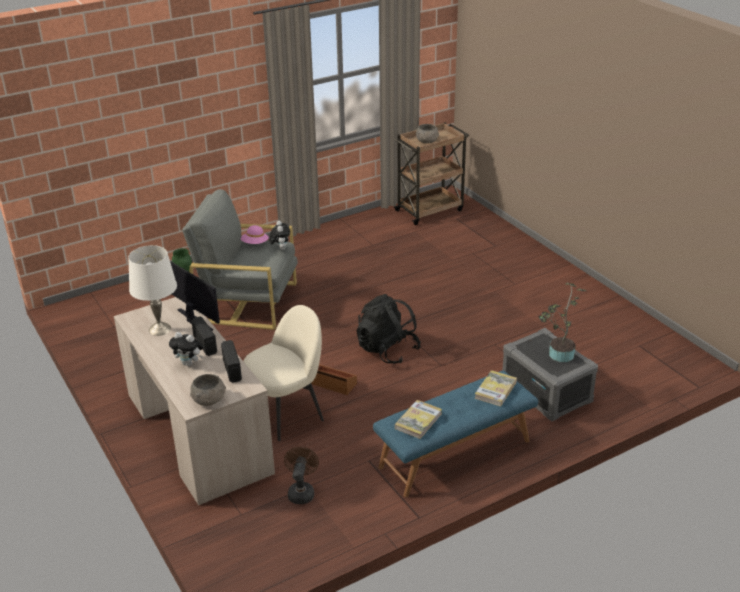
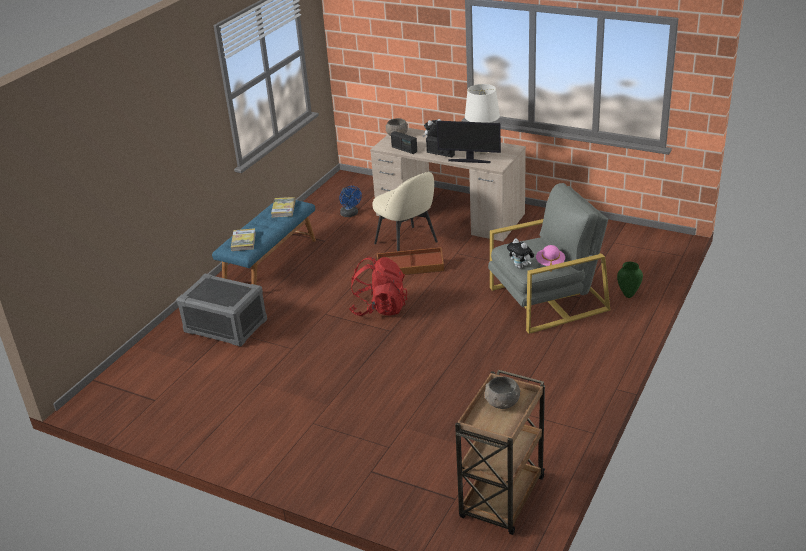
camera: 150 degrees right, 0 degrees up
beige chair [243,305,324,441] -> beige chair turned 60 degrees counterclockwise [372,172,438,251]
brown fan [284,447,319,504] -> blue fan [339,186,362,217]
black backpack [357,294,421,364] -> red backpack [349,256,408,316]
potted plant [538,283,587,362] -> none

